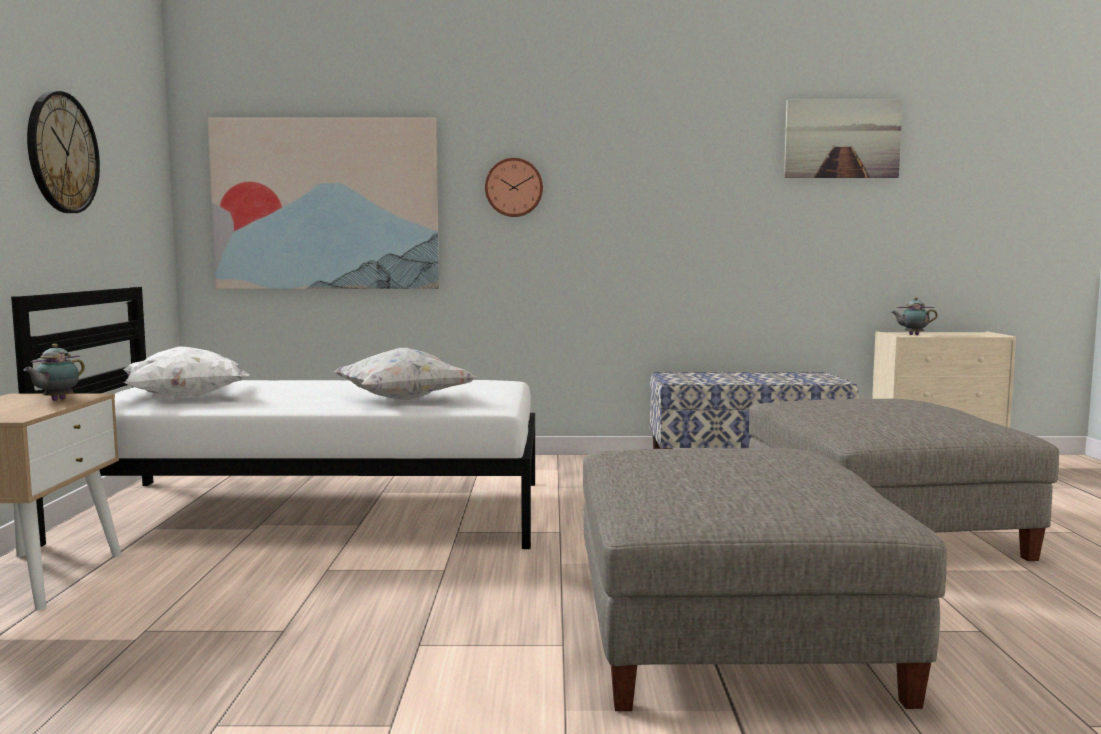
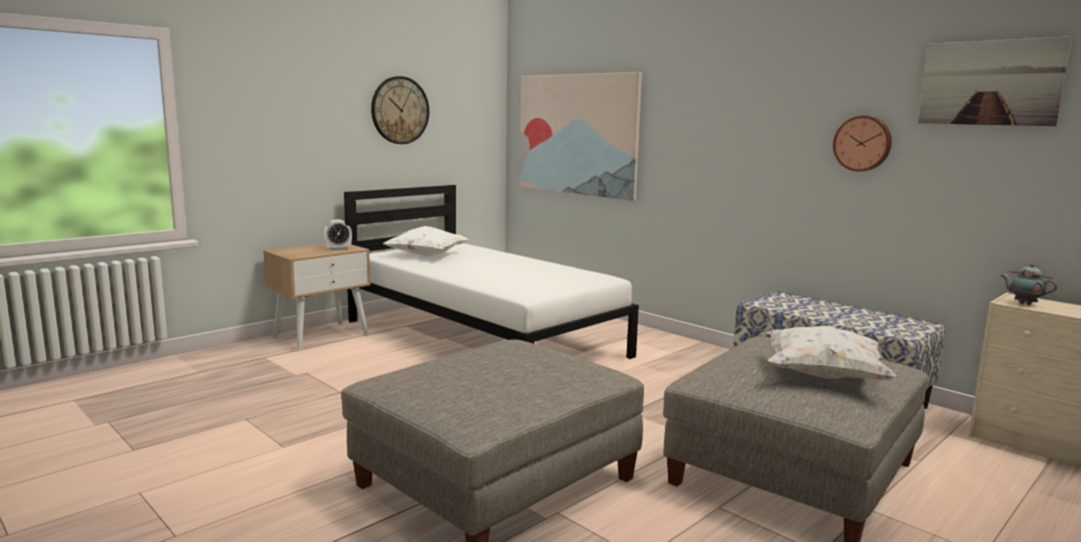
camera: 45 degrees right, 5 degrees up
teapot [24,344,85,401] -> alarm clock [324,220,352,250]
white pillow [334,348,476,400] -> white pillow moved to [766,326,896,380]
wall clock [485,158,543,217] -> wall clock moved to [833,115,892,172]

